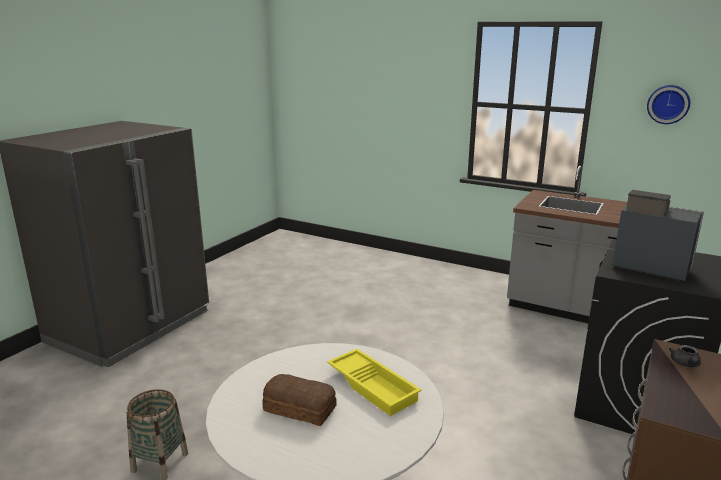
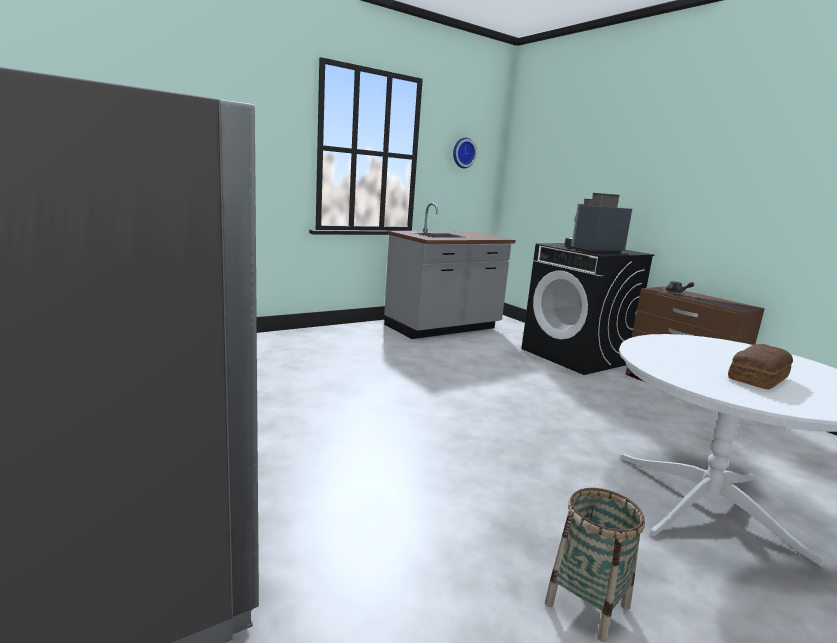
camera: 65 degrees left, 5 degrees down
yellow tray [327,349,422,416] -> none

